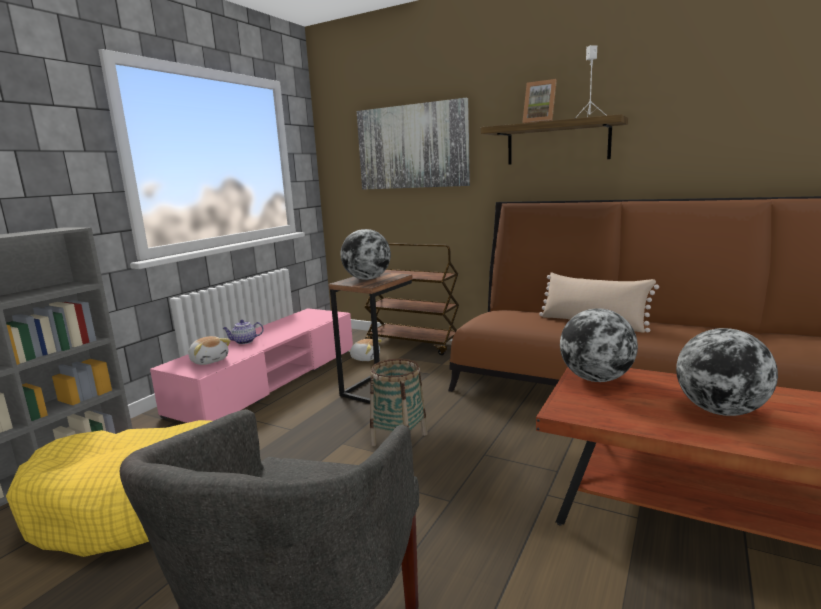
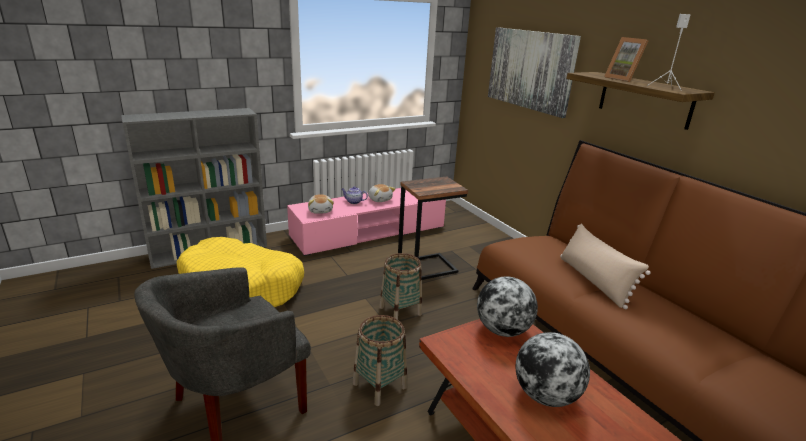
camera: 30 degrees right, 10 degrees up
globe [340,229,391,280] -> none
plush toy [349,339,382,361] -> plush toy moved to [368,184,395,202]
brown cart [364,243,459,355] -> none
none -> basket [353,315,407,406]

